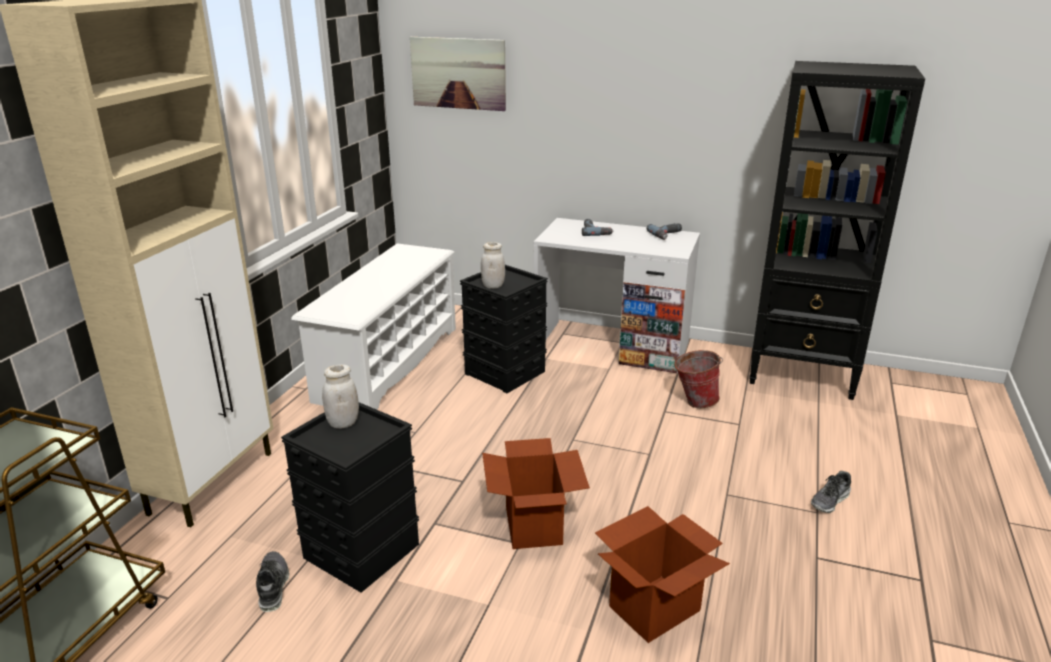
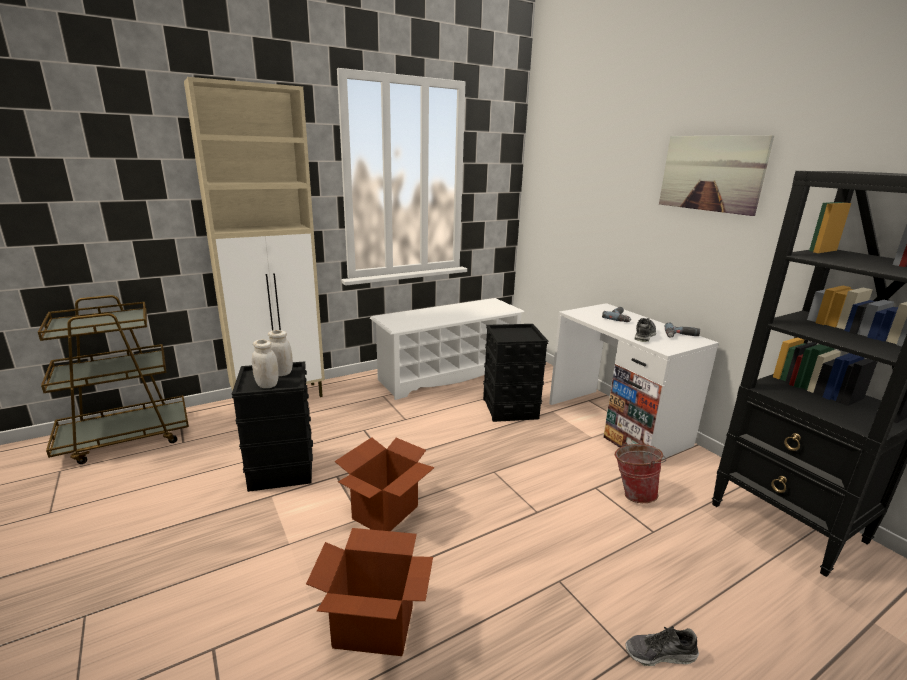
camera: 40 degrees right, 5 degrees down
shoe [256,551,289,612] -> shoe moved to [634,318,656,342]
picture [410,37,506,111] -> picture moved to [659,135,774,216]
white jar [481,242,505,289] -> white jar moved to [252,339,279,388]

